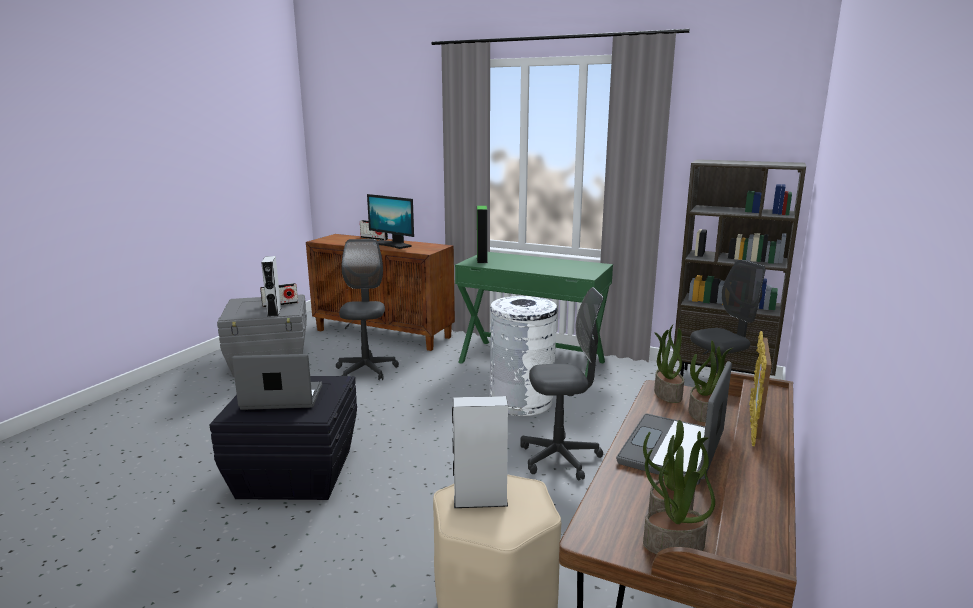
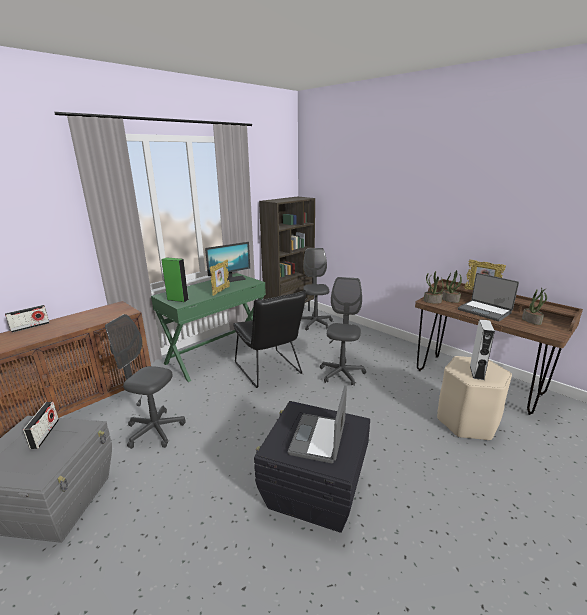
camera: 70 degrees left, 5 degrees up
grey speaker [261,256,281,317] -> none
monitor [367,194,414,249] -> monitor moved to [205,242,250,282]
white trash can [489,296,557,416] -> black chair [233,290,306,388]
potted plant [643,446,715,554] -> none
none -> picture frame [210,260,230,296]

